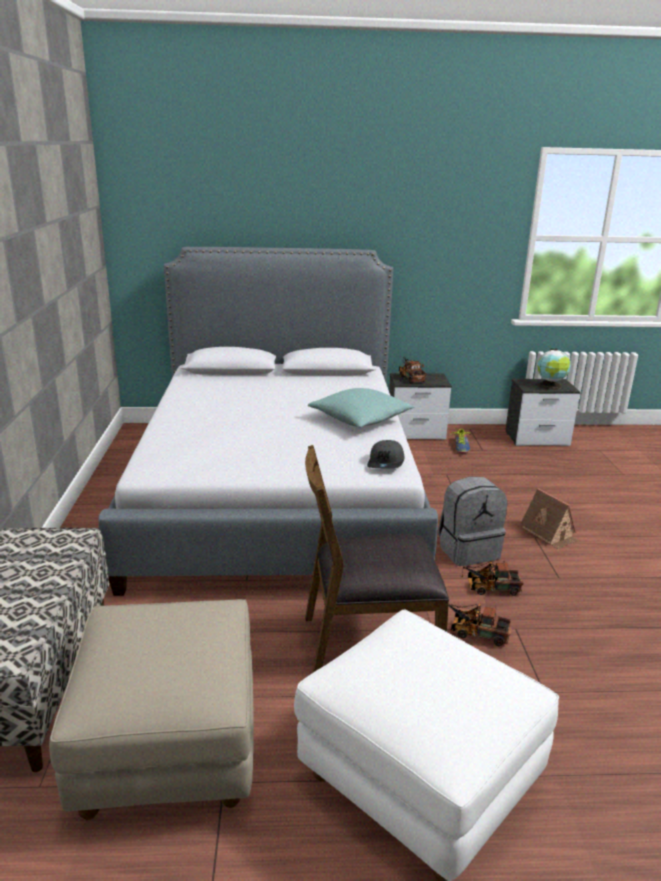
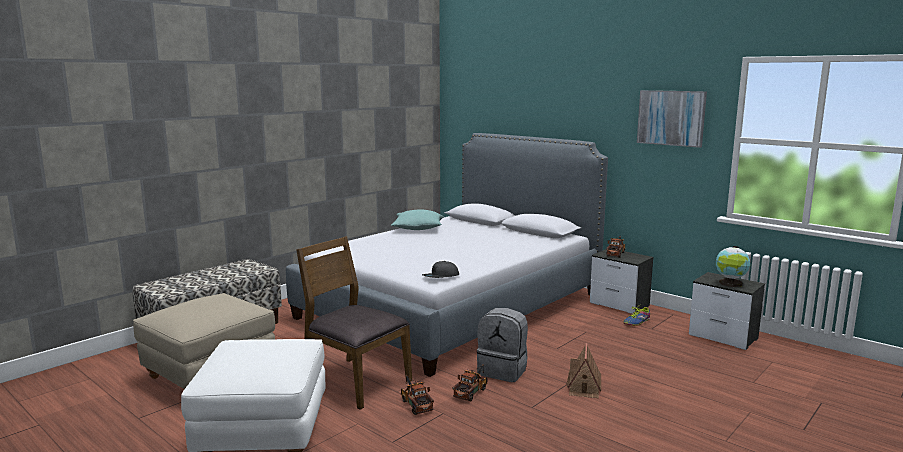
camera: 45 degrees right, 10 degrees down
turquoise pillow [308,388,414,427] -> turquoise pillow moved to [391,209,444,230]
toy truck [462,561,523,596] -> toy truck turned 75 degrees clockwise [452,364,488,402]
none -> picture [637,90,707,148]

